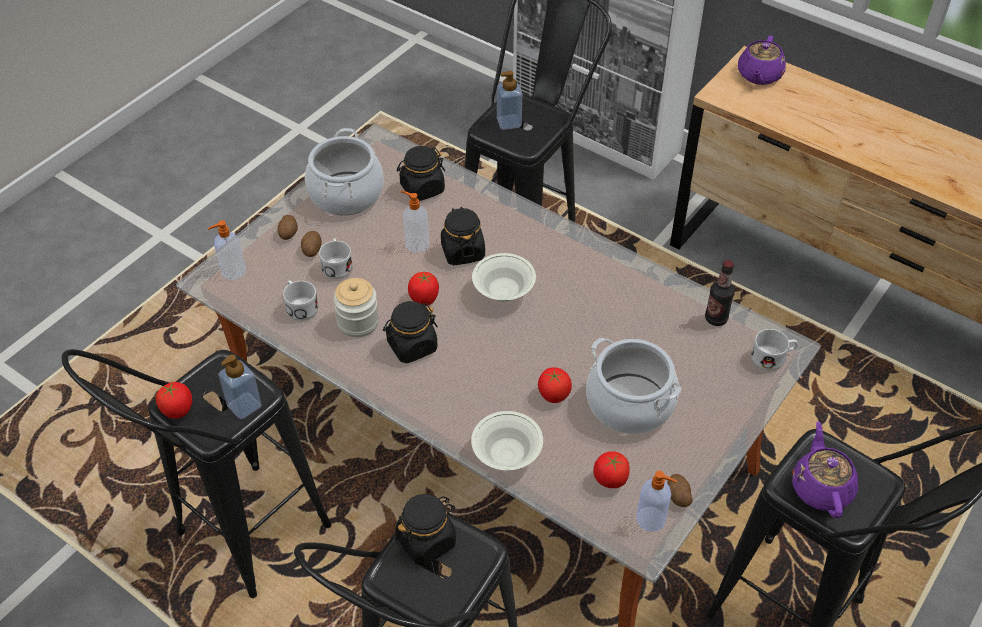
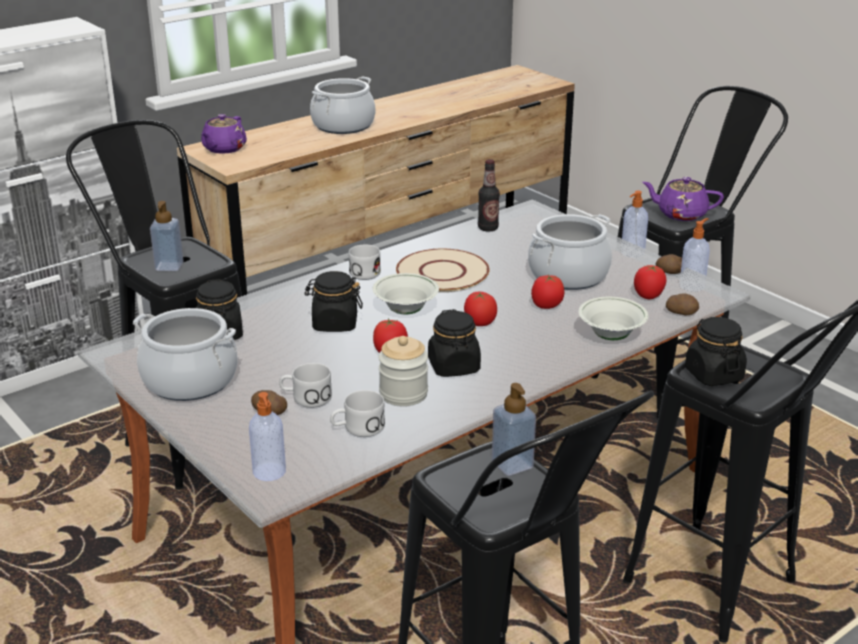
camera: 75 degrees left, 20 degrees down
tomato [156,382,192,419] -> tomato moved to [464,292,497,326]
potato [278,215,298,240] -> potato moved to [666,293,699,315]
soap dispenser [401,191,429,253] -> soap dispenser moved to [621,191,648,258]
purple teapot [738,35,786,85] -> purple teapot turned 75 degrees clockwise [201,114,247,154]
white mug [751,329,798,370] -> white mug moved to [349,245,381,280]
none -> cooking pot [310,77,375,134]
none -> beige plate [396,249,490,292]

